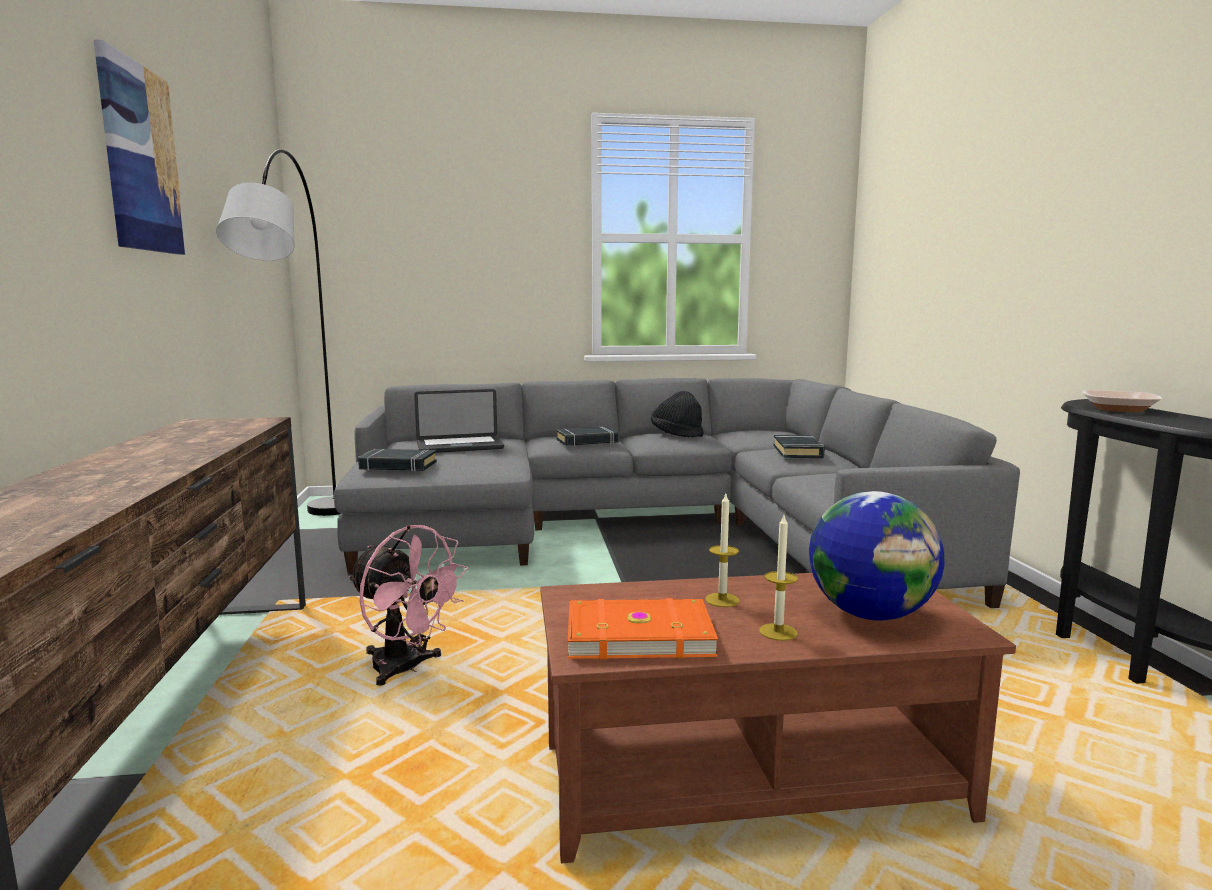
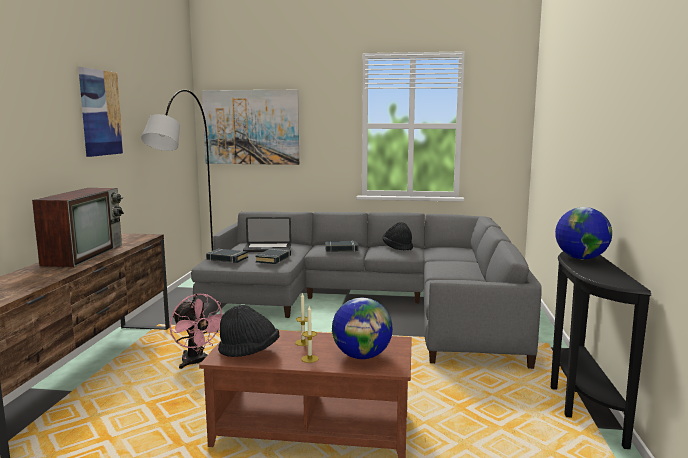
camera: 15 degrees right, 0 degrees up
orange book [568,598,718,659] -> black hat [218,305,280,357]
black book [773,435,825,458] -> black book moved to [255,248,291,264]
bowl [1082,390,1162,412] -> globe [555,207,612,259]
none -> television [32,188,124,267]
none -> picture [202,90,299,165]

